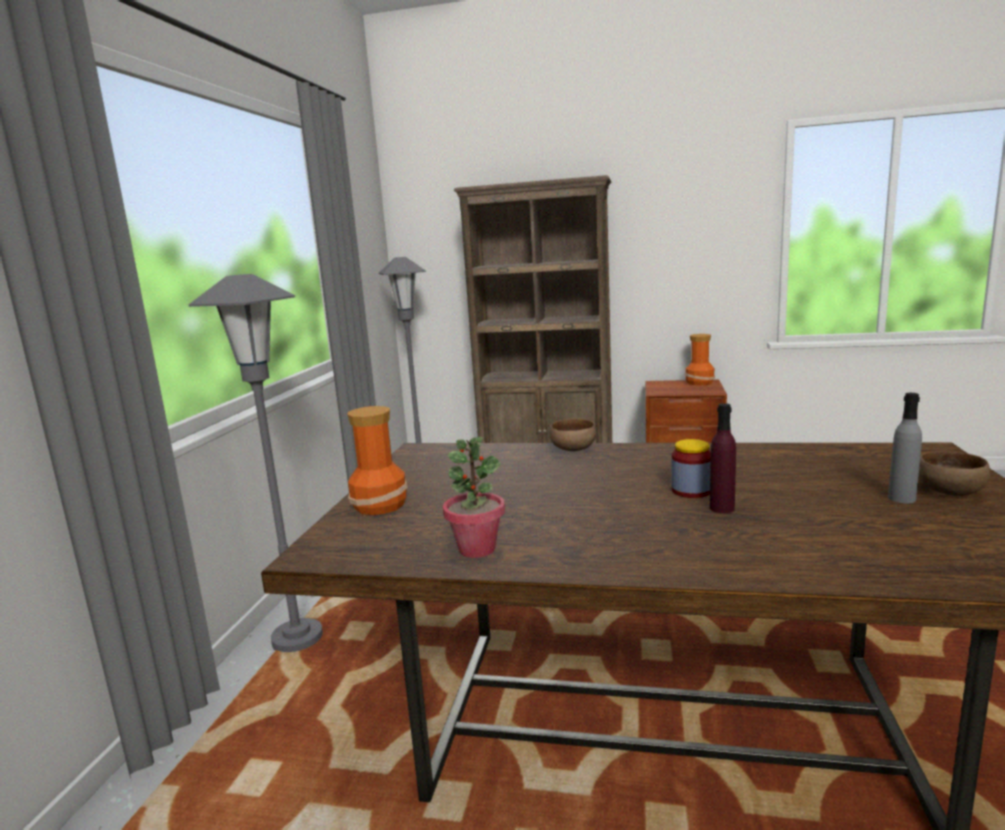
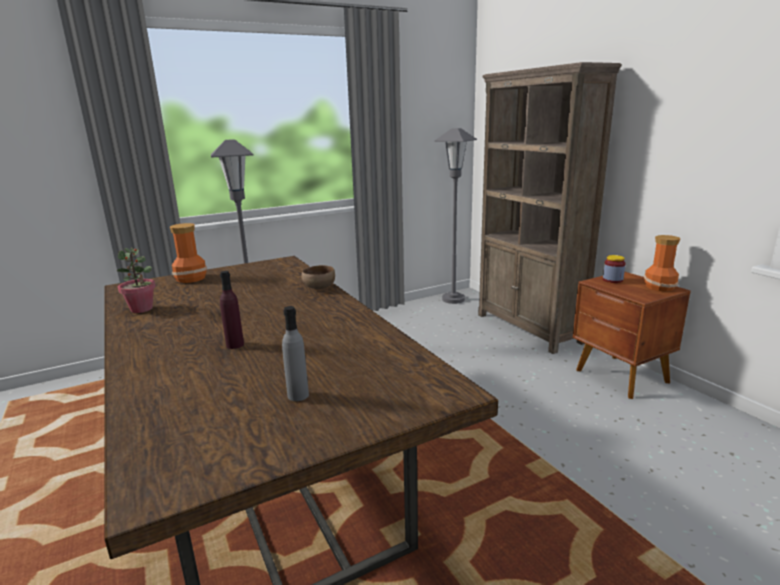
camera: 50 degrees right, 5 degrees up
jar [672,439,711,498] -> jar moved to [603,255,626,283]
brown bowl [919,451,990,496] -> none

